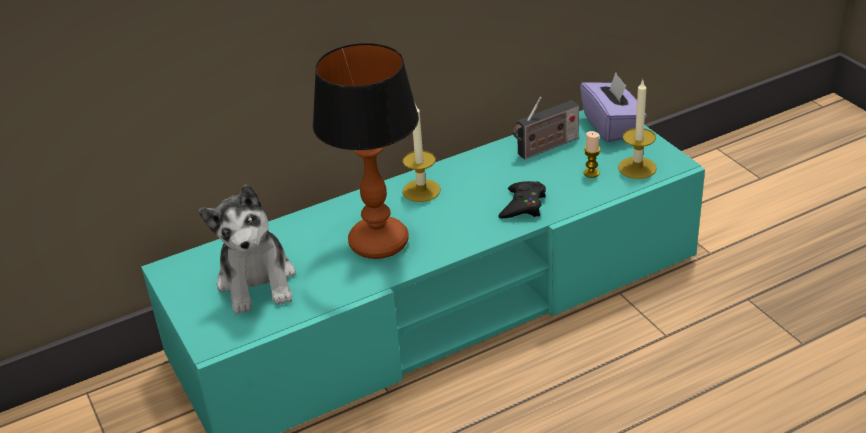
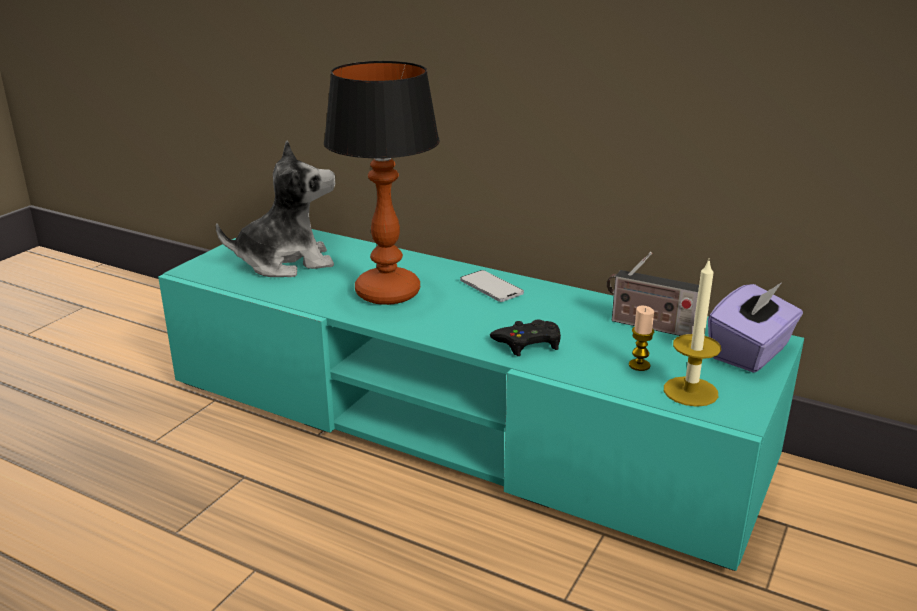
camera: 55 degrees right, 10 degrees down
plush toy [199,184,296,314] -> plush toy turned 150 degrees counterclockwise [216,140,335,277]
candle [402,104,441,202] -> phone [460,270,524,302]

